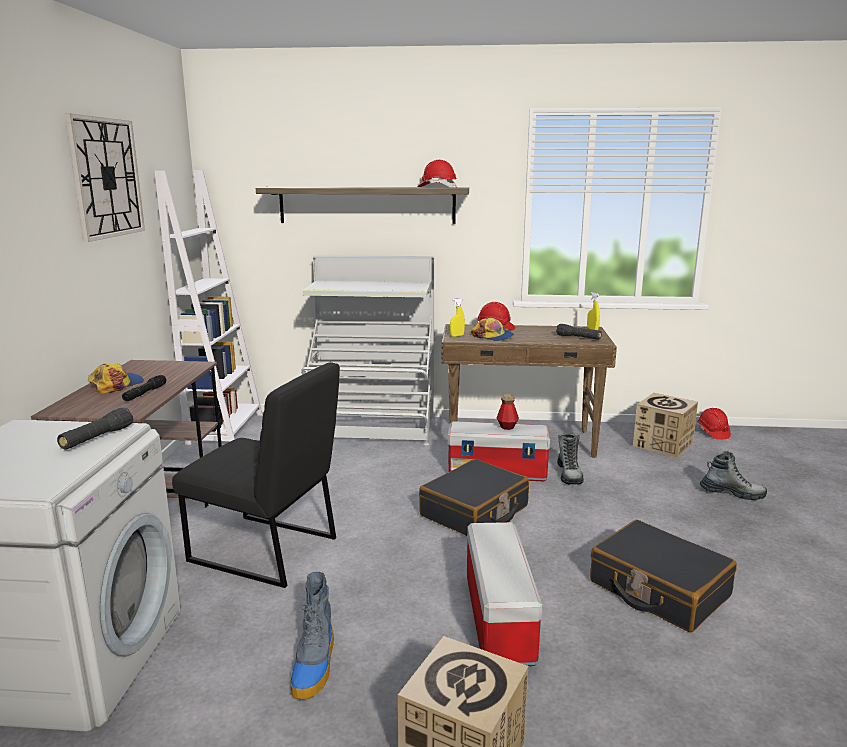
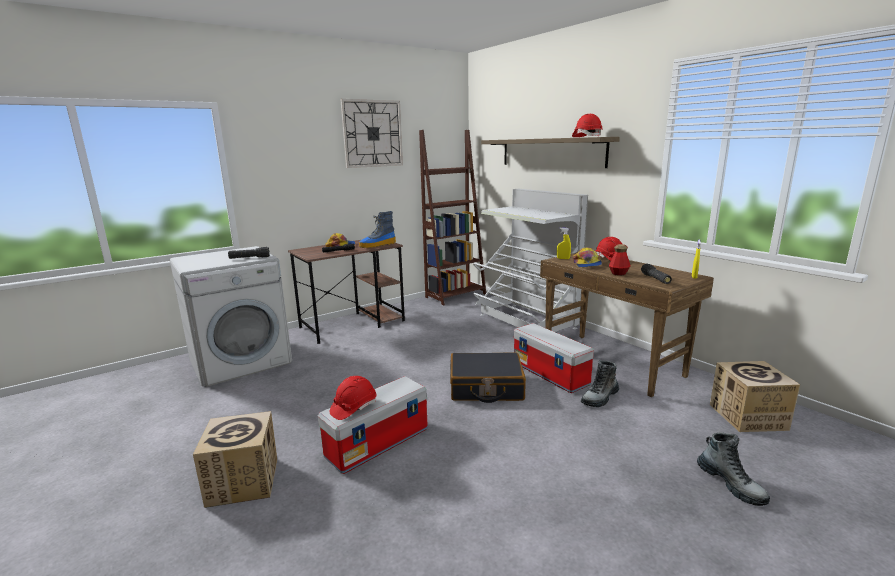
camera: 50 degrees right, 0 degrees up
white bookcase [155,170,263,445] -> brown bookcase [419,130,486,305]
black chair [172,362,340,588] -> none
boot [291,572,334,700] -> boot moved to [359,211,396,248]
bottle [496,394,519,430] -> bottle moved to [609,244,631,276]
black suitcase [590,520,737,632] -> none
red hard hat [697,408,731,439] -> red hard hat moved to [330,376,376,420]

